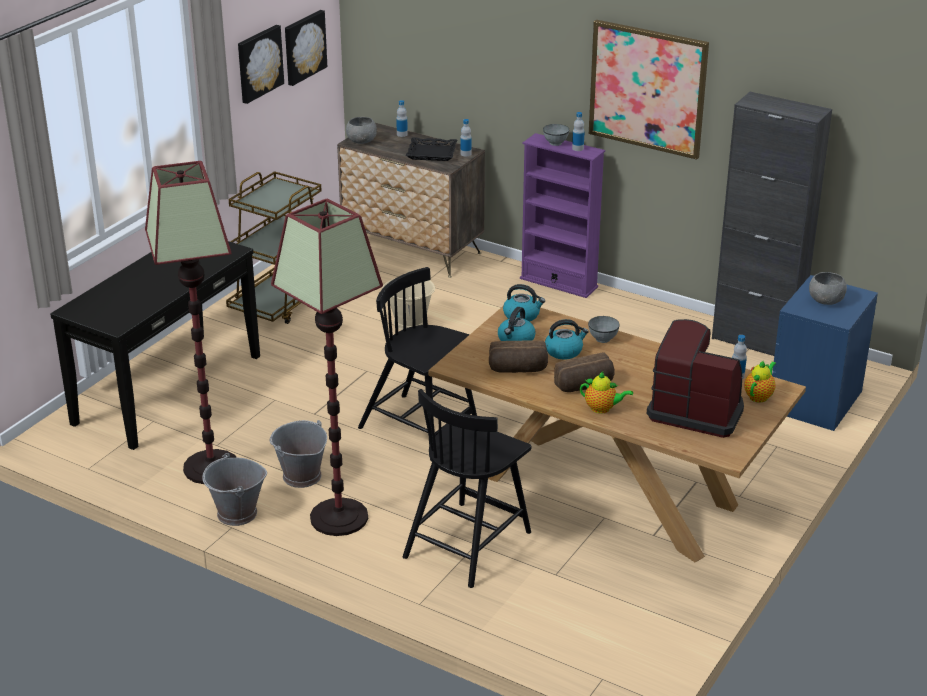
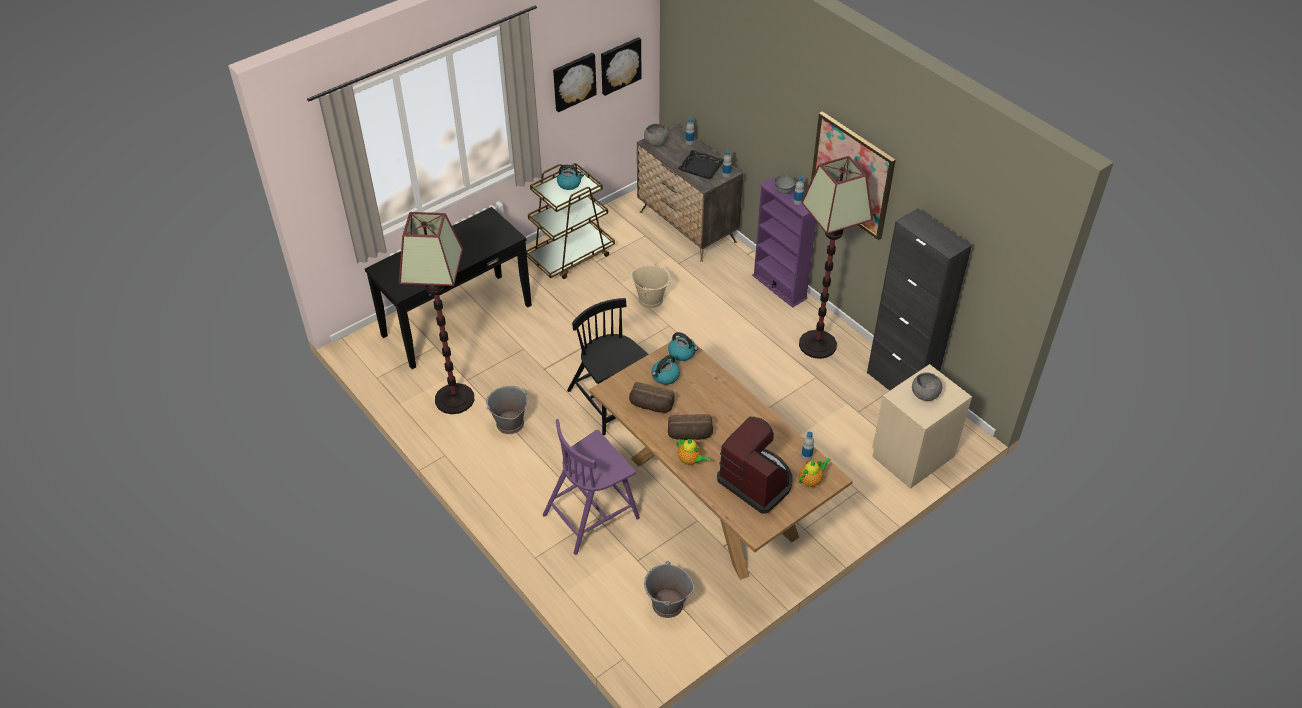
camera: 20 degrees right, 15 degrees up
grey bucket [202,453,267,526] -> grey bucket moved to [644,561,694,618]
floor lamp [271,199,383,536] -> floor lamp moved to [799,156,873,359]
black chair [403,389,532,588] -> purple chair [543,419,640,555]
kettle [545,319,589,360] -> kettle moved to [557,165,584,190]
grey bowl [588,316,620,343] -> none
blue nightstand [772,275,878,431] -> beige nightstand [872,364,972,489]

